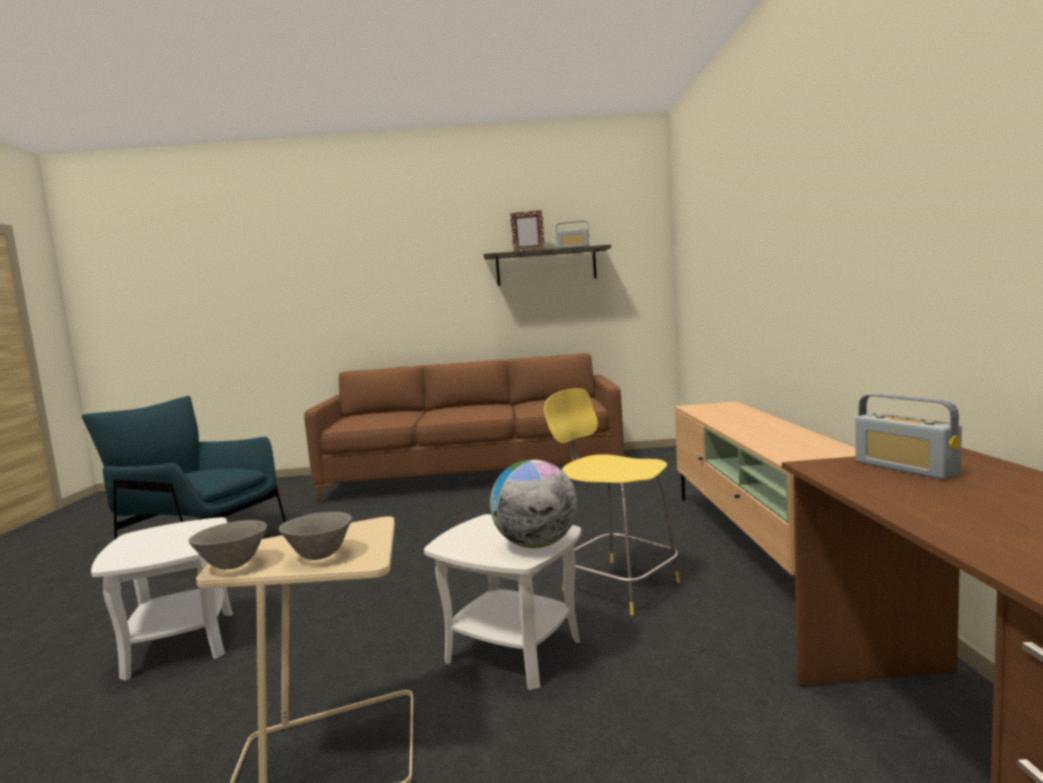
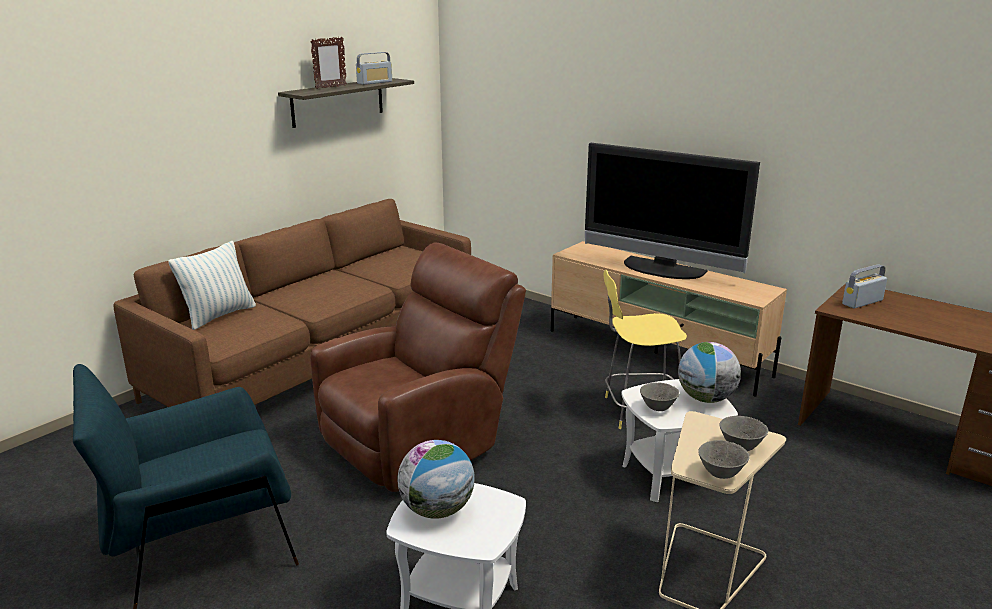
camera: 50 degrees left, 15 degrees up
radio [855,394,962,480] -> radio turned 135 degrees clockwise [842,264,887,309]
none -> pillow [168,241,256,330]
none -> brown armchair [310,243,526,492]
none -> globe [397,440,475,519]
none -> television [585,143,760,279]
none -> grey bowl [640,383,679,411]

